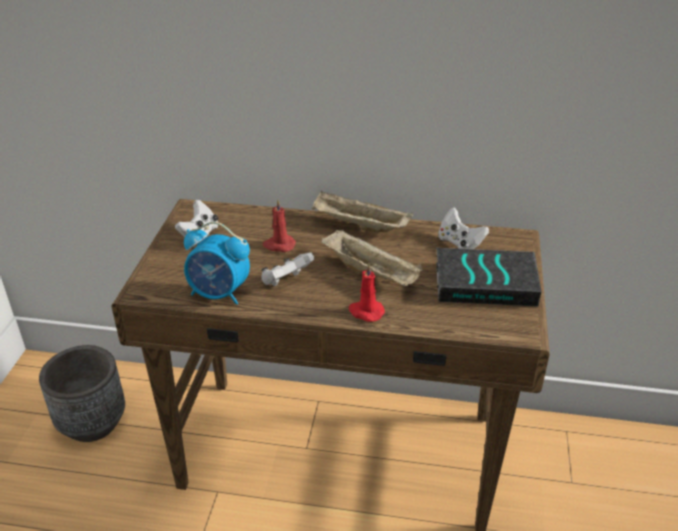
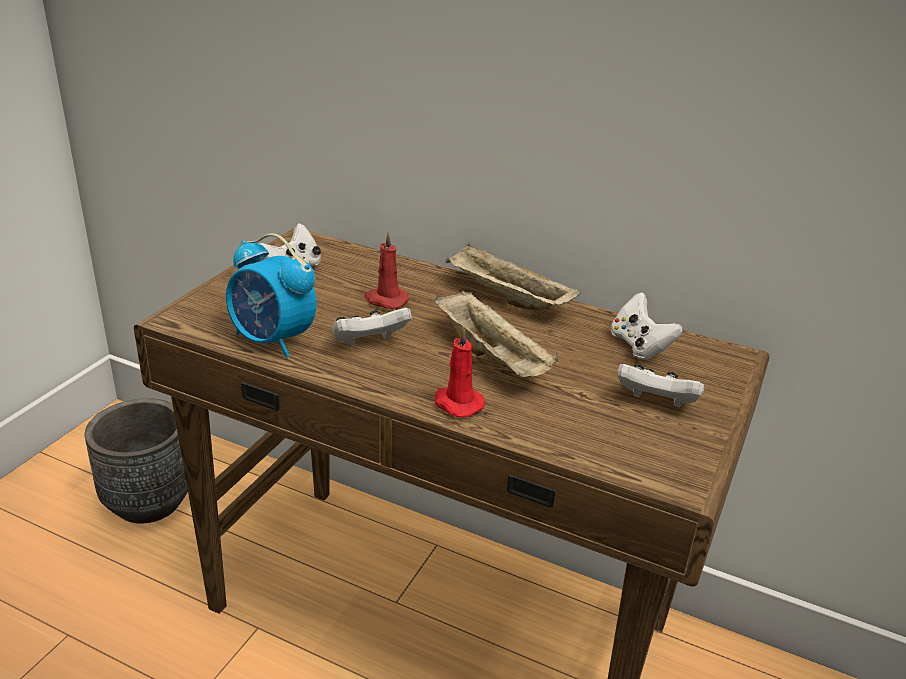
camera: 15 degrees right, 5 degrees down
book [436,248,541,306] -> white game controller [617,364,704,408]

